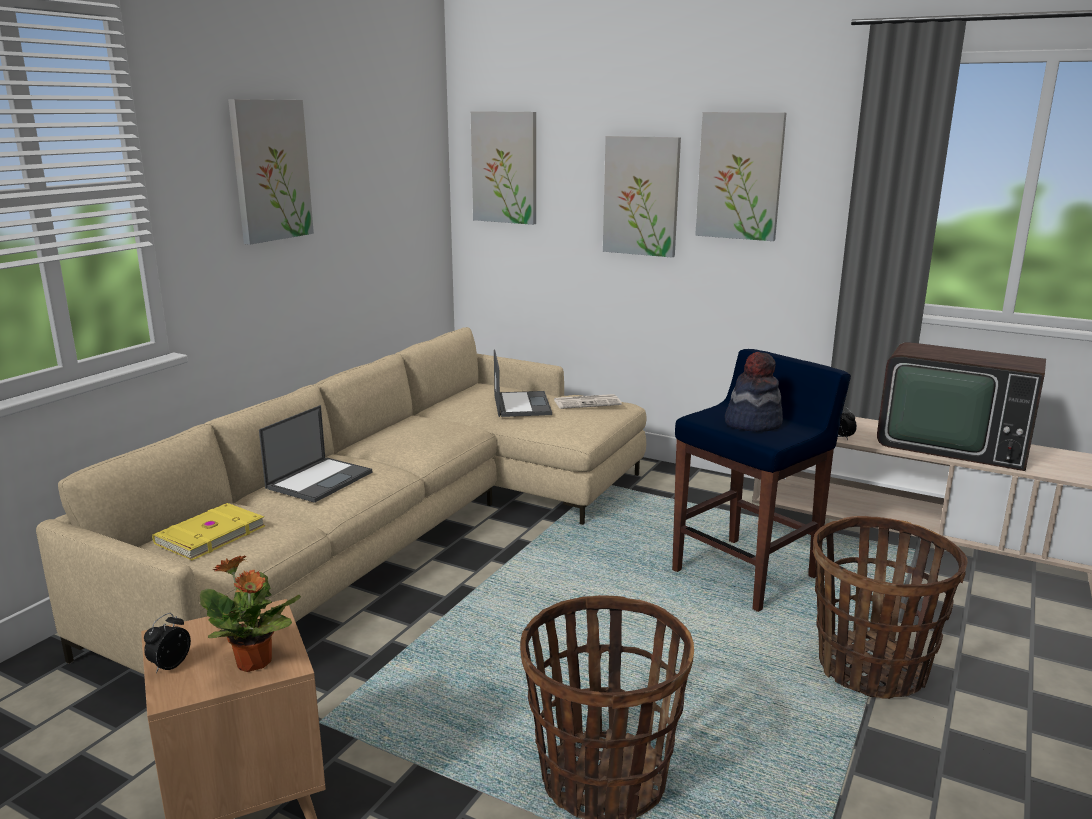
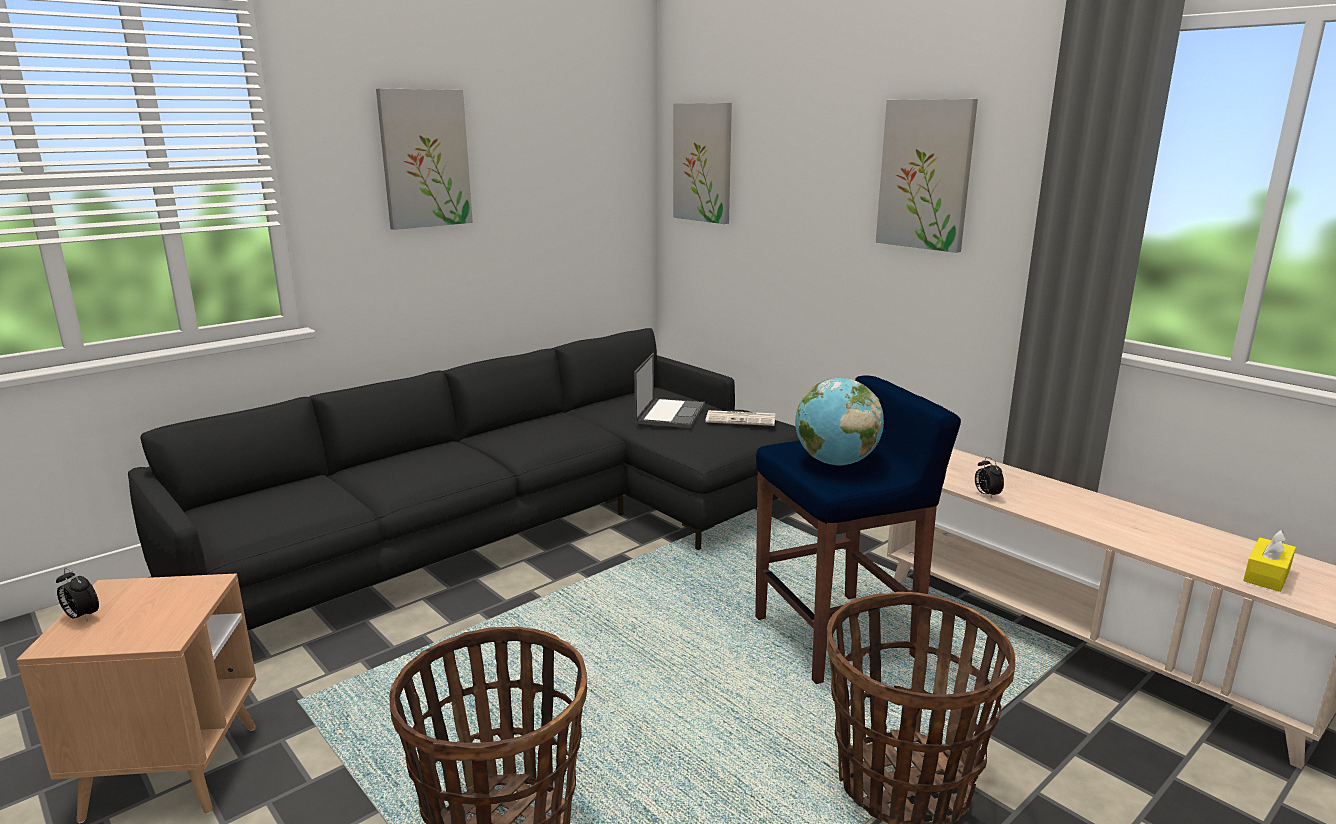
camera: 20 degrees right, 0 degrees up
beige sofa [36,327,647,674] -> black sofa [128,328,800,630]
alarm clock [144,613,191,673] -> alarm clock turned 105 degrees counterclockwise [56,568,99,622]
yellow book [152,503,265,560] -> none
potted plant [200,555,301,672] -> none
laptop [259,405,372,503] -> none
picture [603,136,681,258] -> none
hat [725,352,783,432] -> globe [795,378,884,466]
television [877,342,1046,471] -> none
none -> yellow tissue box [1243,530,1296,592]

